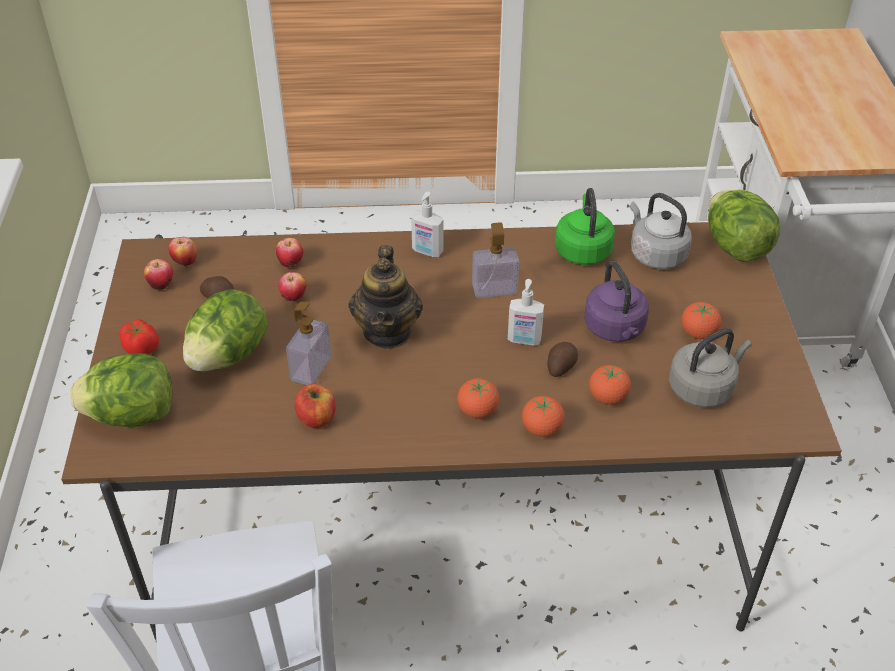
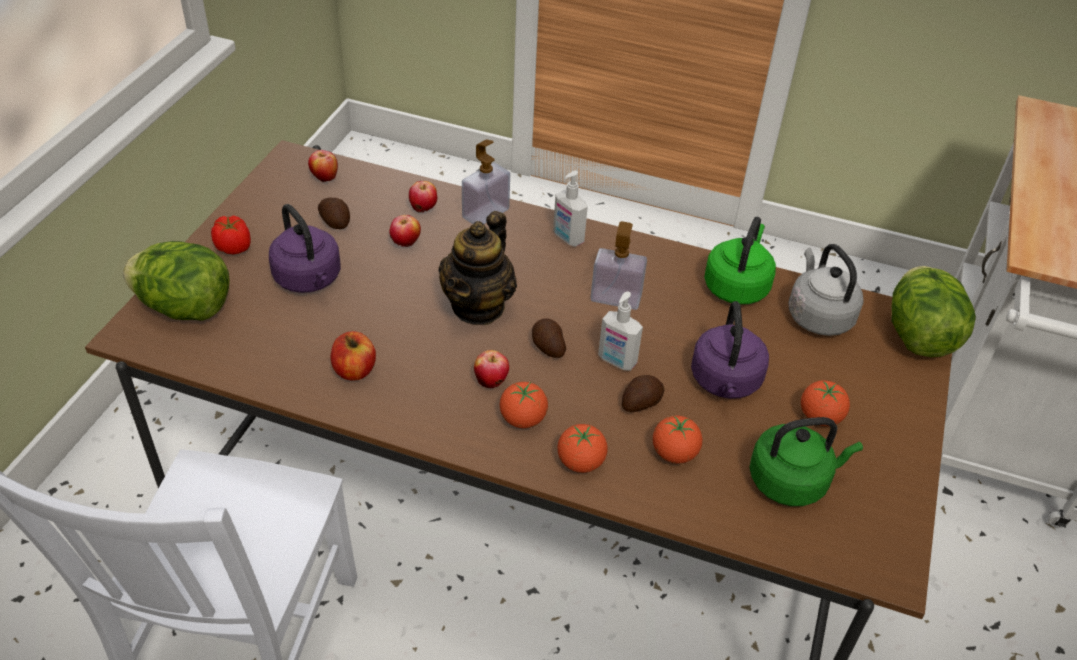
camera: 20 degrees right, 0 degrees up
apple [144,259,173,290] -> apple moved to [474,350,509,388]
lettuce [183,289,268,371] -> purple kettle [269,204,341,293]
soap dispenser [286,302,331,385] -> soap dispenser moved to [462,139,510,224]
grey kettle [669,328,752,407] -> green kettle [749,417,863,506]
none -> potato [532,319,566,358]

